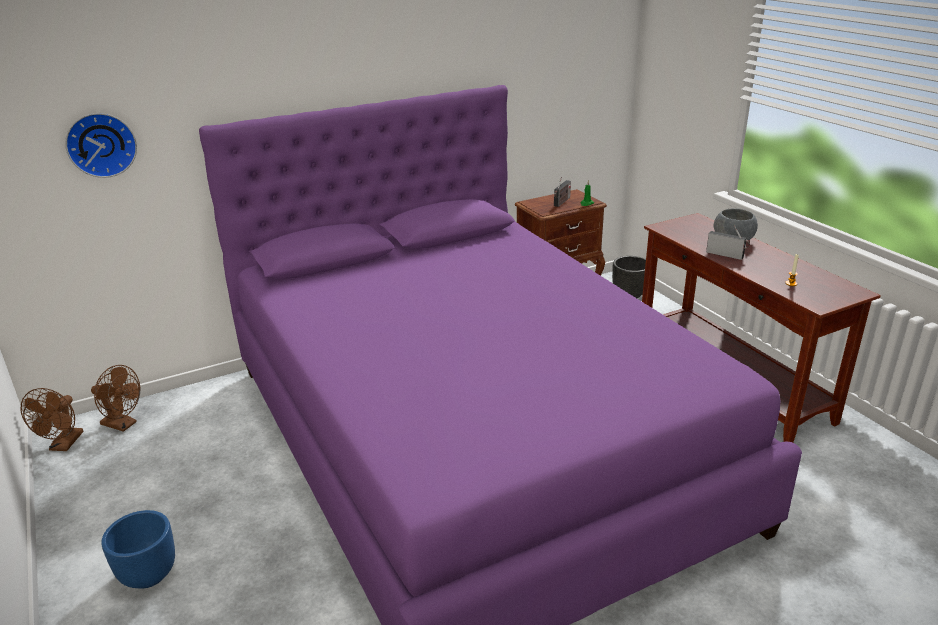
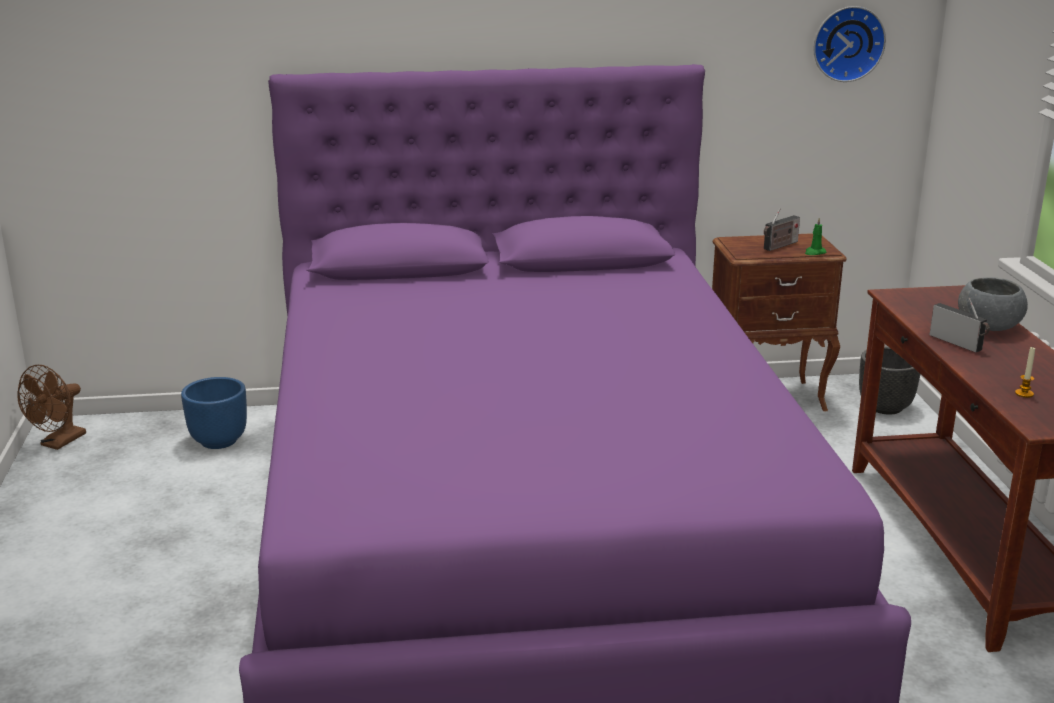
camera: 20 degrees right, 5 degrees down
wall clock [65,113,137,178] -> wall clock moved to [813,6,886,82]
brown fan [91,365,140,432] -> none
blue planter [101,510,175,589] -> blue planter moved to [181,377,247,449]

